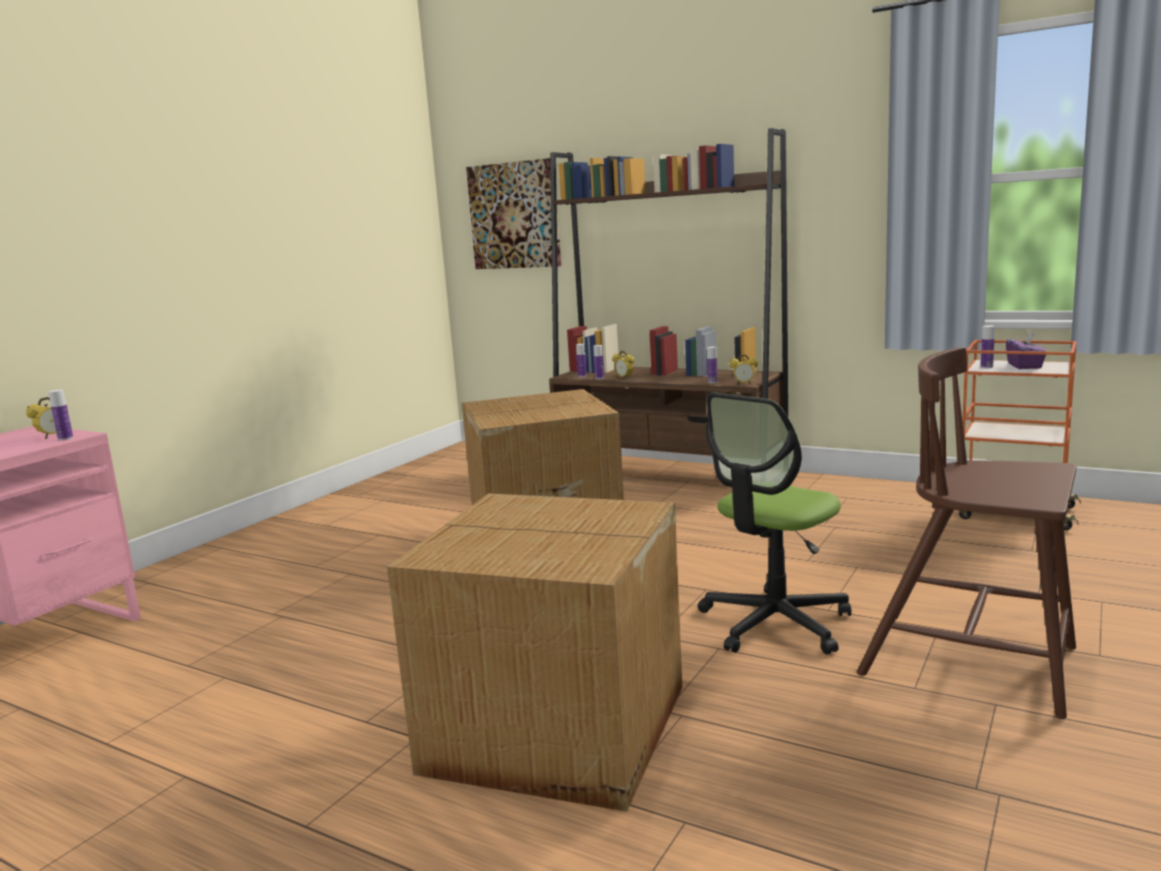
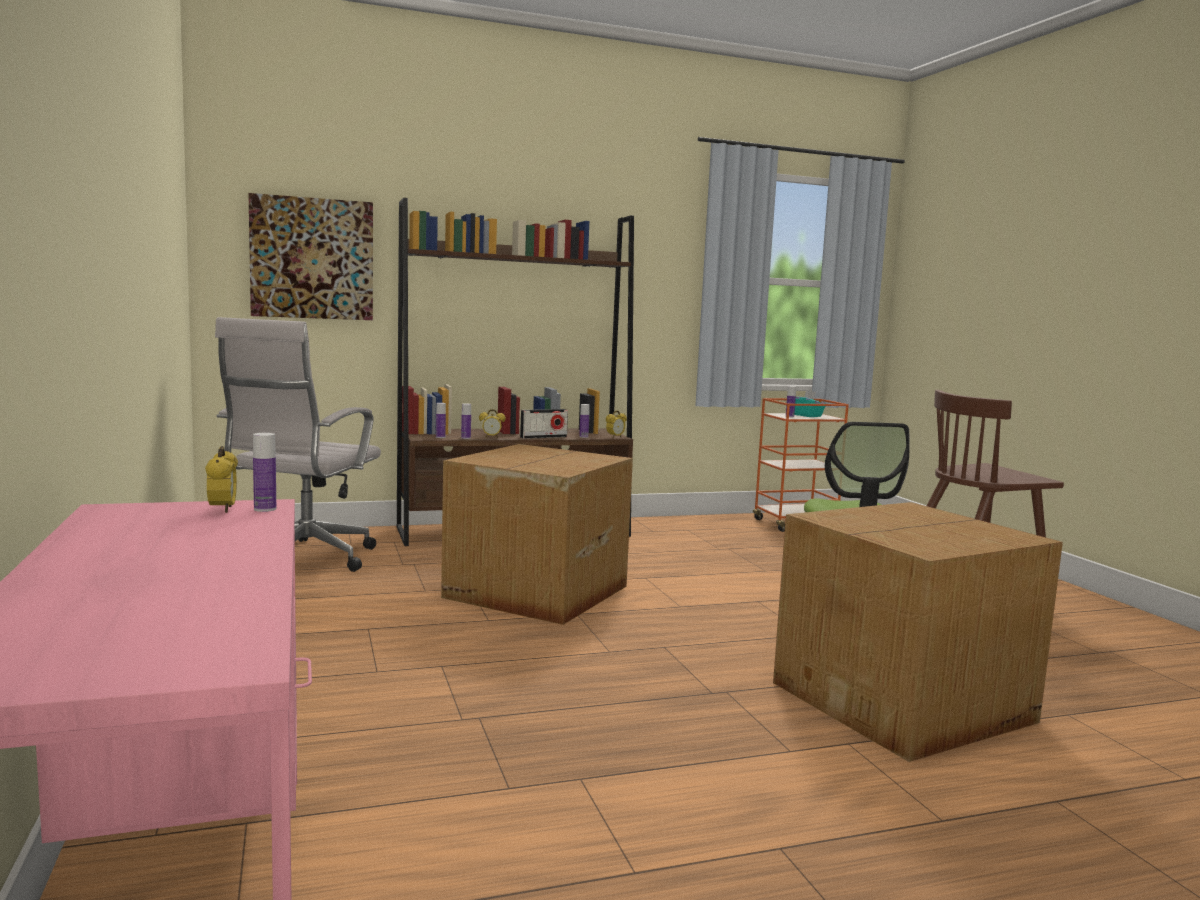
camera: 50 degrees left, 5 degrees down
purple tissue box [1006,332,1047,369] -> turquoise tissue box [794,391,826,417]
none -> white office chair [215,317,381,572]
none -> radio [520,409,568,439]

